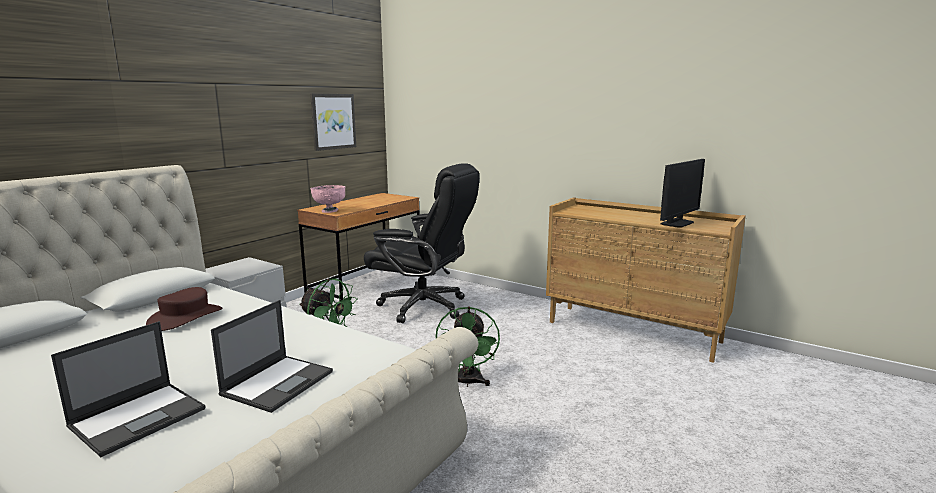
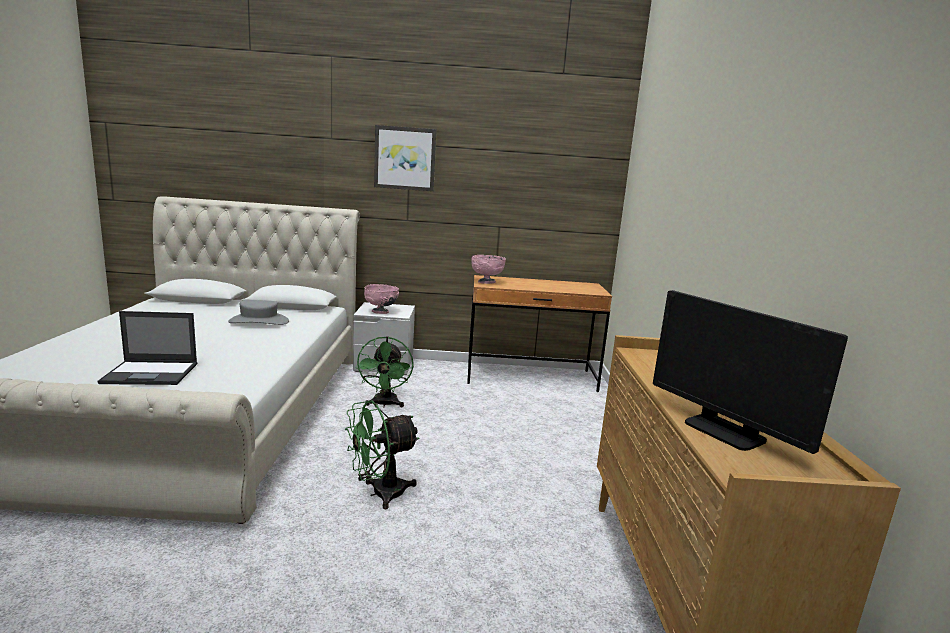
camera: 55 degrees right, 0 degrees up
laptop [51,321,205,457] -> none
brown hat [146,287,222,331] -> grey hat [228,300,289,325]
picture [310,93,356,151] -> picture moved to [374,125,436,191]
black office chair [364,163,479,323] -> none
monitor [660,159,705,228] -> monitor turned 45 degrees clockwise [653,290,848,454]
none -> pink bowl [364,284,399,314]

